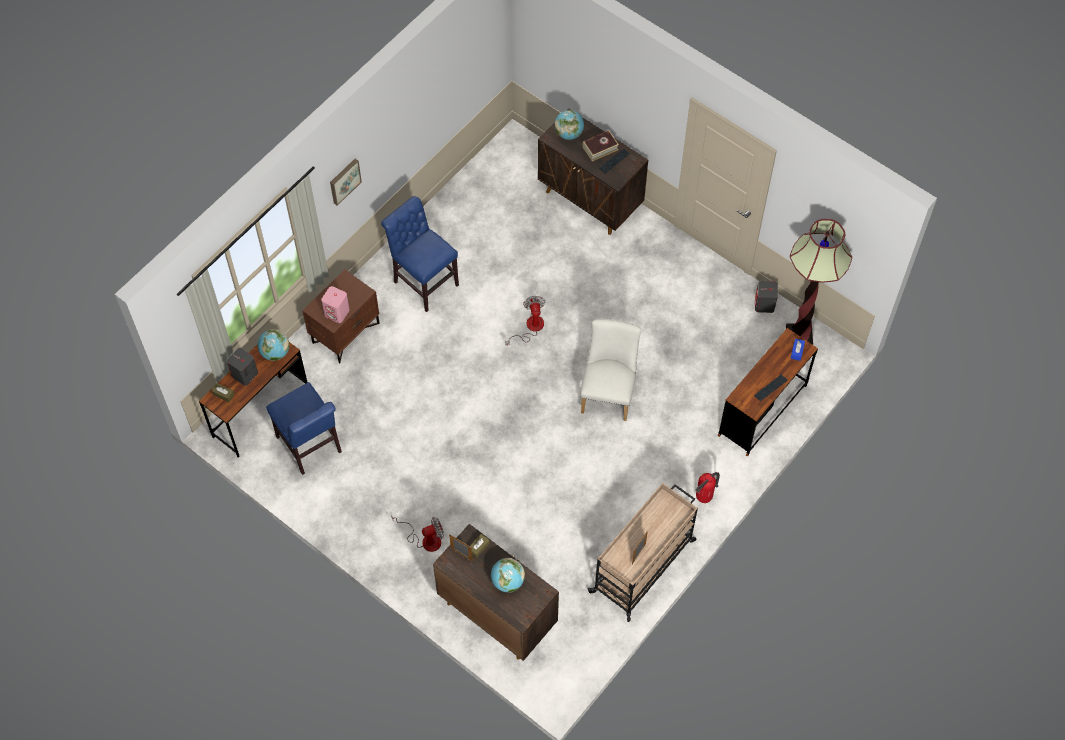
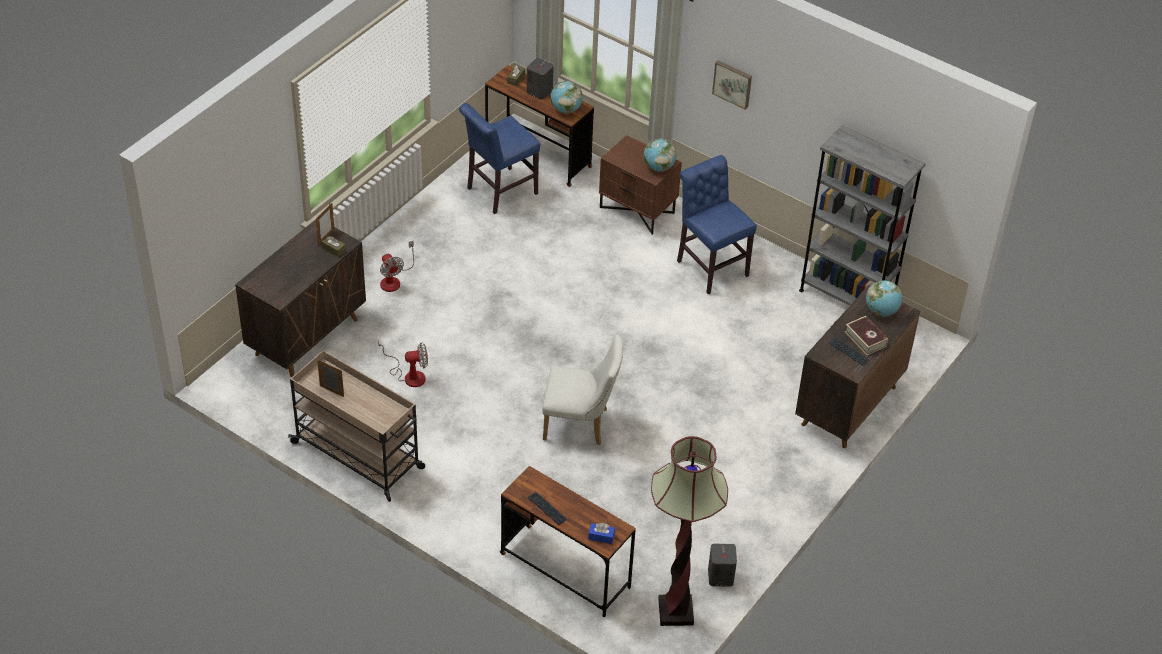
camera: 85 degrees right, 15 degrees down
pink speaker [321,286,350,323] -> none
blue chair [381,196,459,312] -> blue chair turned 75 degrees counterclockwise [677,155,757,295]
globe [491,558,525,592] -> globe moved to [644,139,677,171]
fan [505,296,546,345] -> fan moved to [378,341,428,387]
fire extinguisher [696,472,720,503] -> none
none -> grey bookcase [799,125,925,306]

